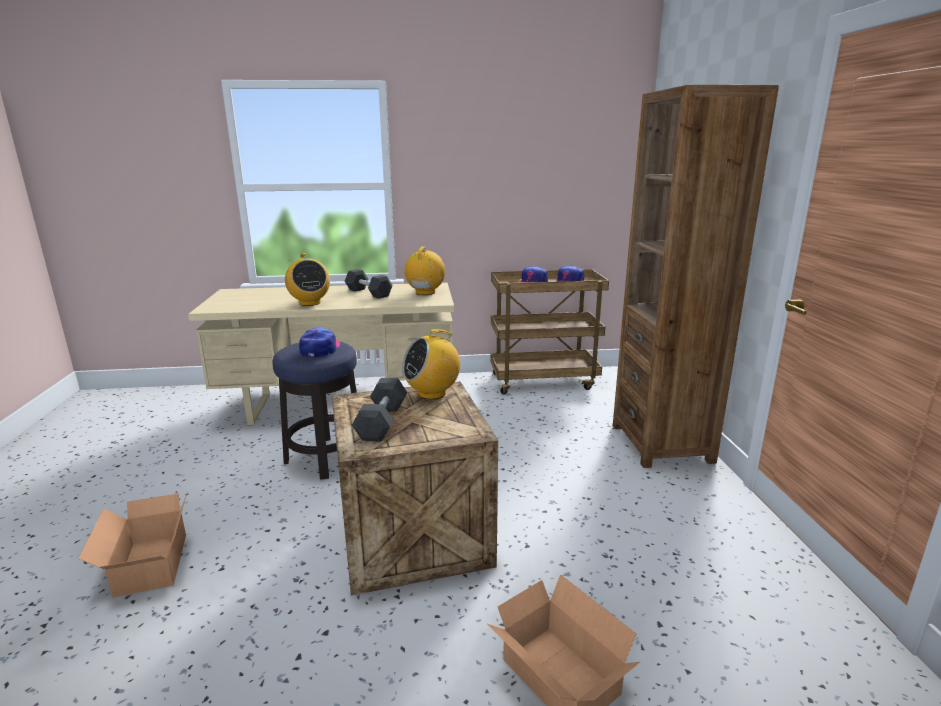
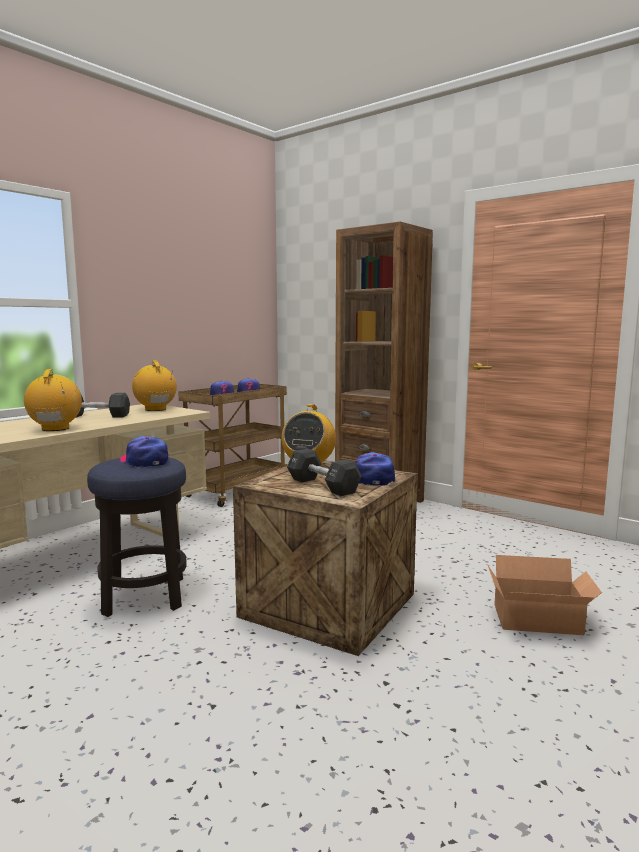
camera: 45 degrees left, 10 degrees down
cardboard box [78,491,188,597] -> none
radio [285,253,330,306] -> radio turned 120 degrees counterclockwise [24,369,82,431]
none -> cap [356,452,395,486]

